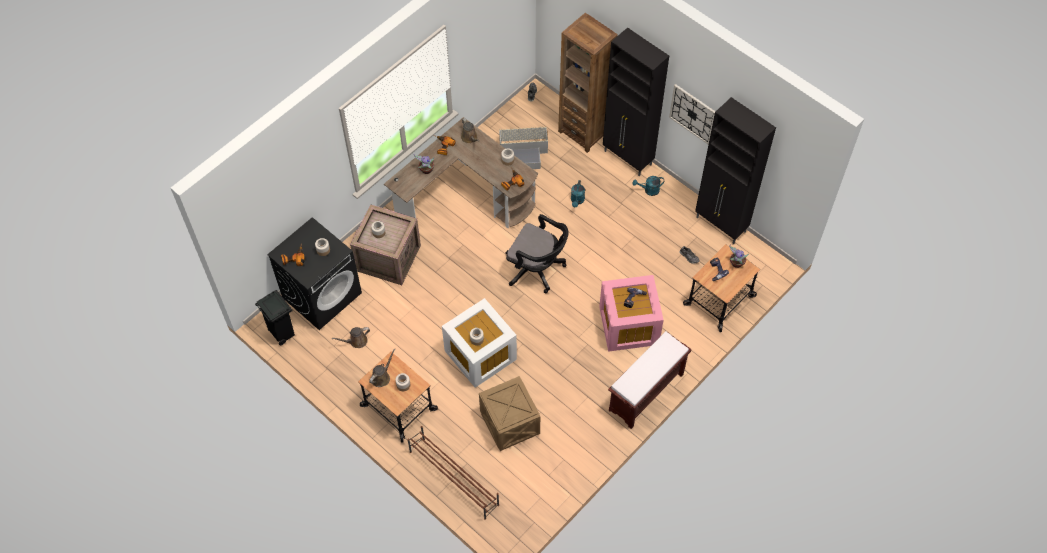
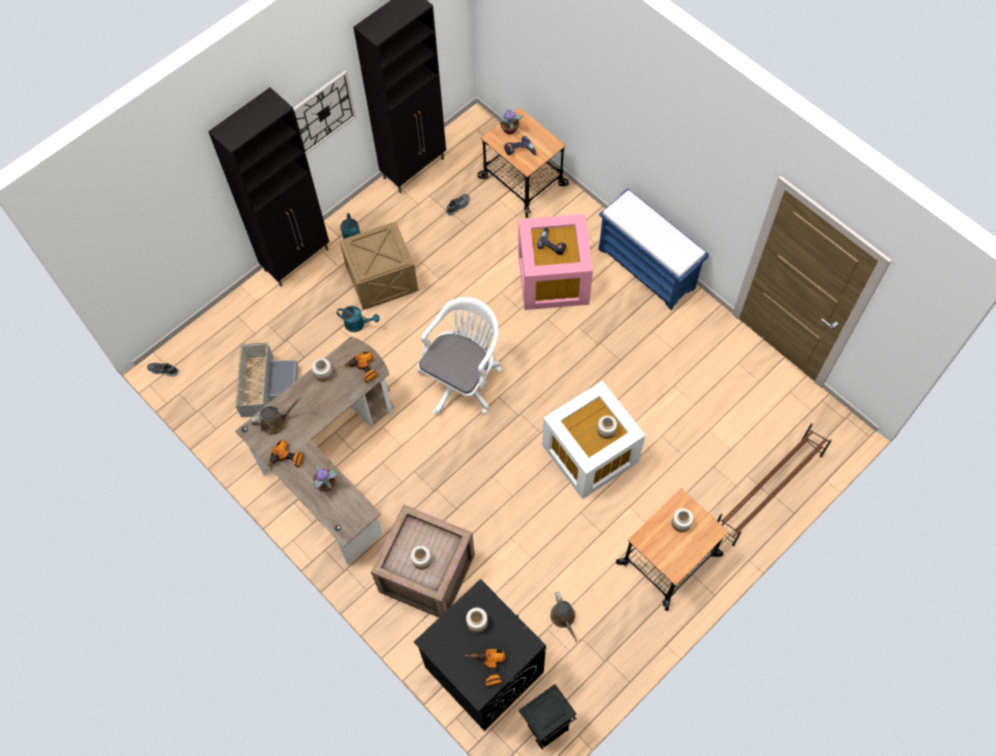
camera: 85 degrees left, 5 degrees up
brown watering can [369,348,395,387] -> none
crate [479,376,540,451] -> crate moved to [340,221,418,310]
black office chair [505,214,568,293] -> white office chair [417,297,502,415]
brown bookcase [558,13,618,153] -> none
brown bench [608,331,691,429] -> blue bench [598,188,709,310]

